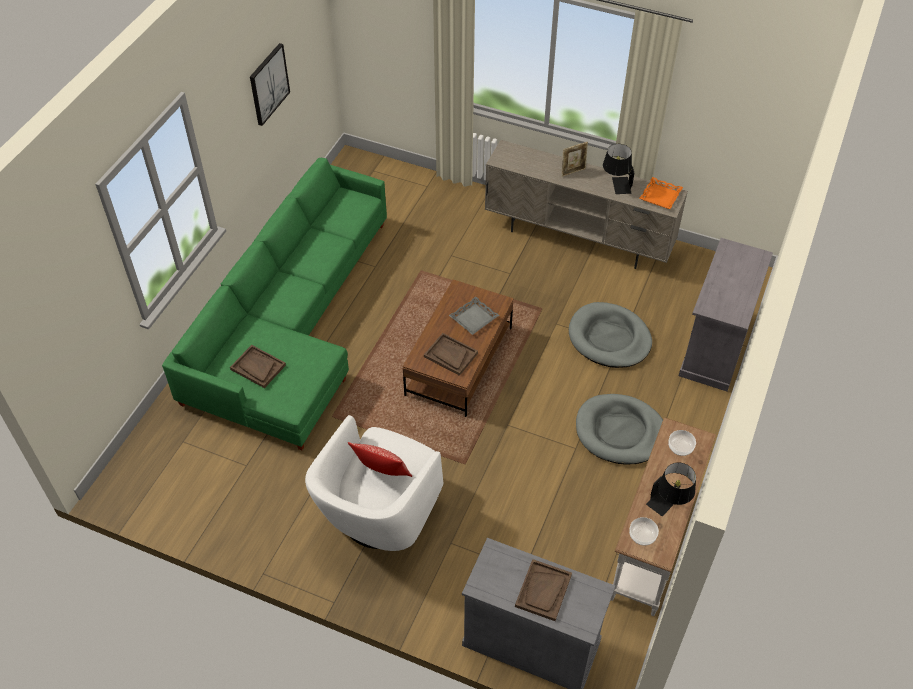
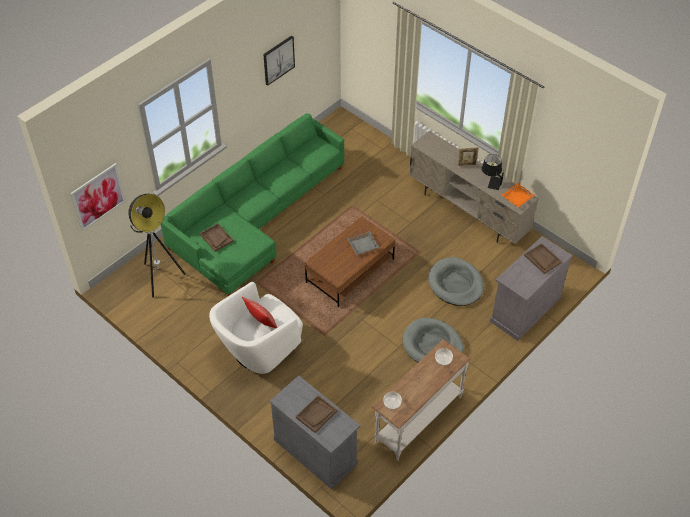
camera: 20 degrees right, 0 degrees up
brown tray [424,333,478,376] -> brown tray moved to [524,243,562,274]
black table lamp [646,463,696,516] -> none
none -> picture [71,163,126,231]
none -> floor lamp [129,194,186,298]

